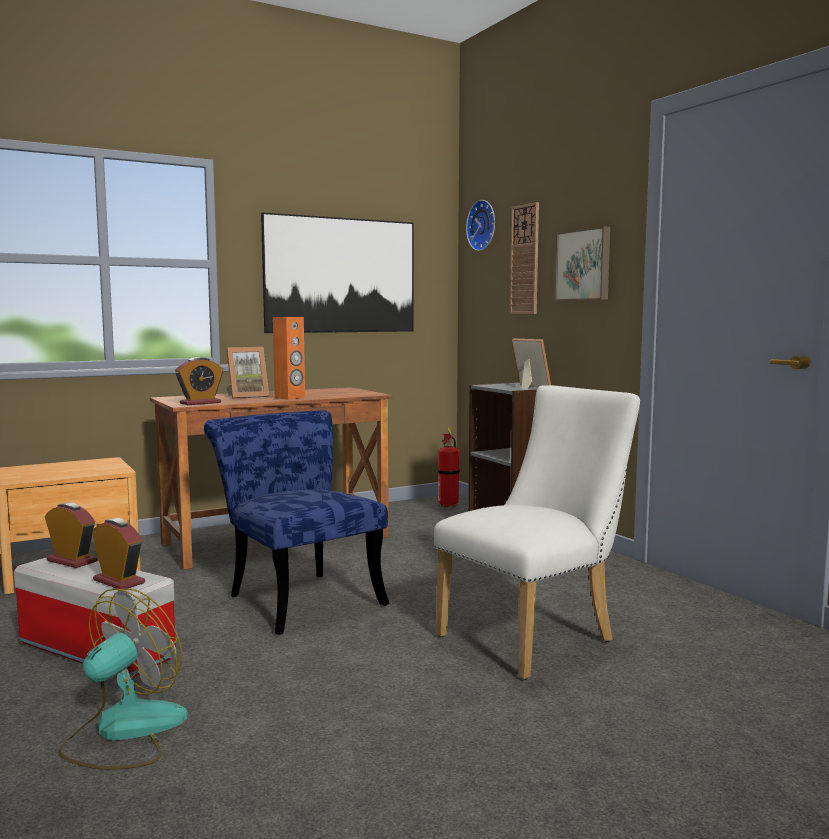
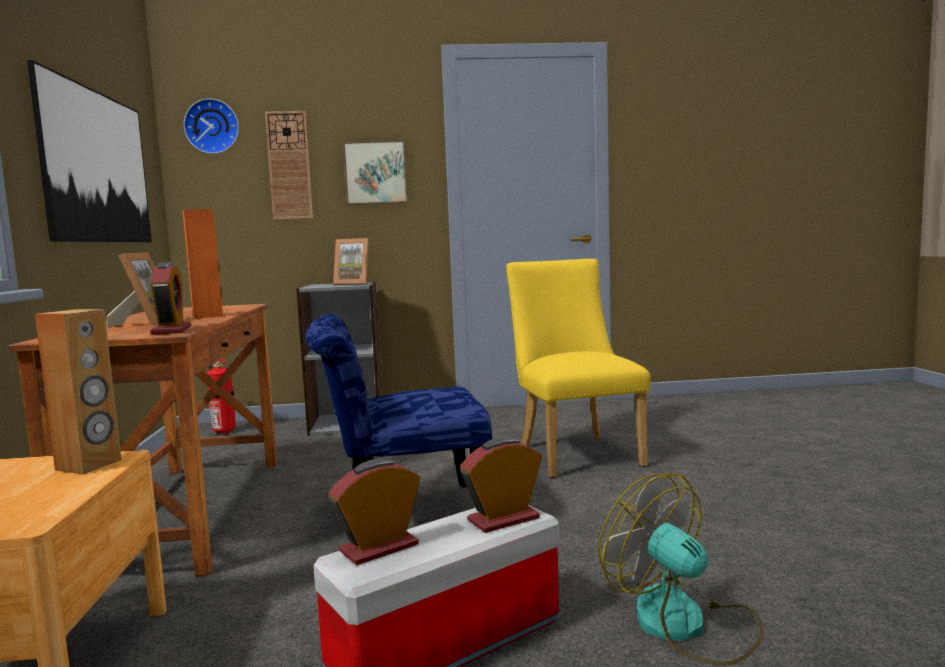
camera: 65 degrees left, 0 degrees up
white chair [434,385,640,680] -> yellow chair [506,259,651,478]
picture frame [512,339,551,389] -> picture frame turned 150 degrees counterclockwise [333,238,369,285]
none -> brown speaker [35,309,122,474]

